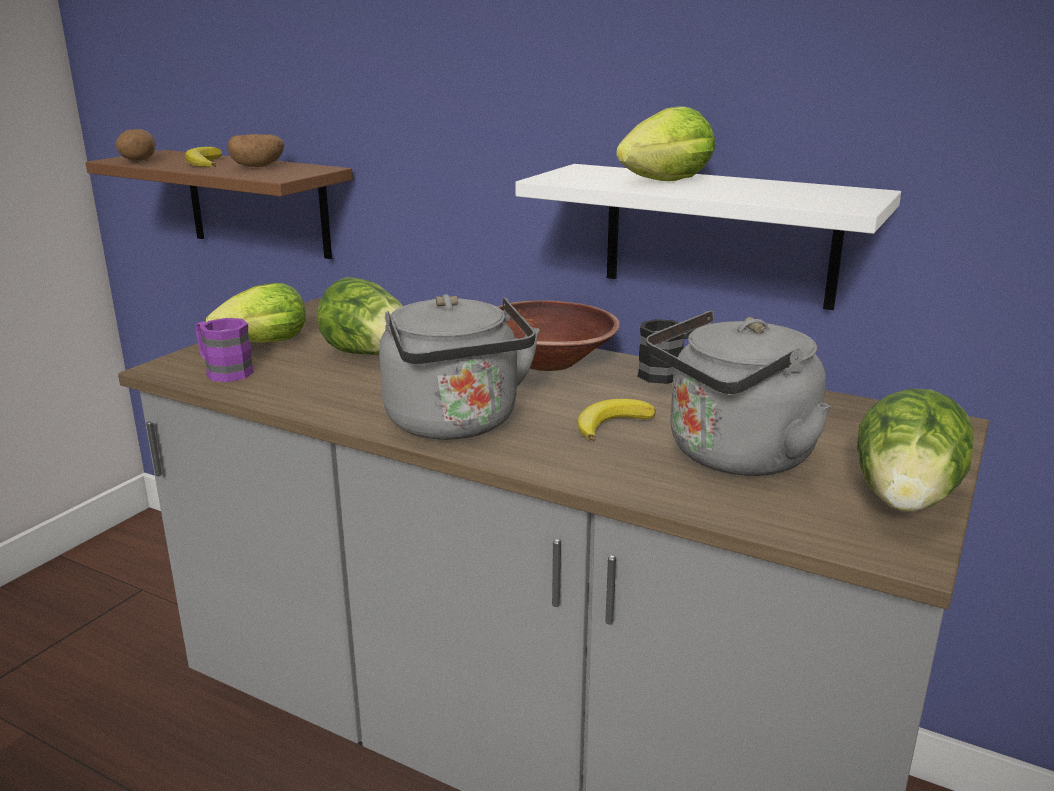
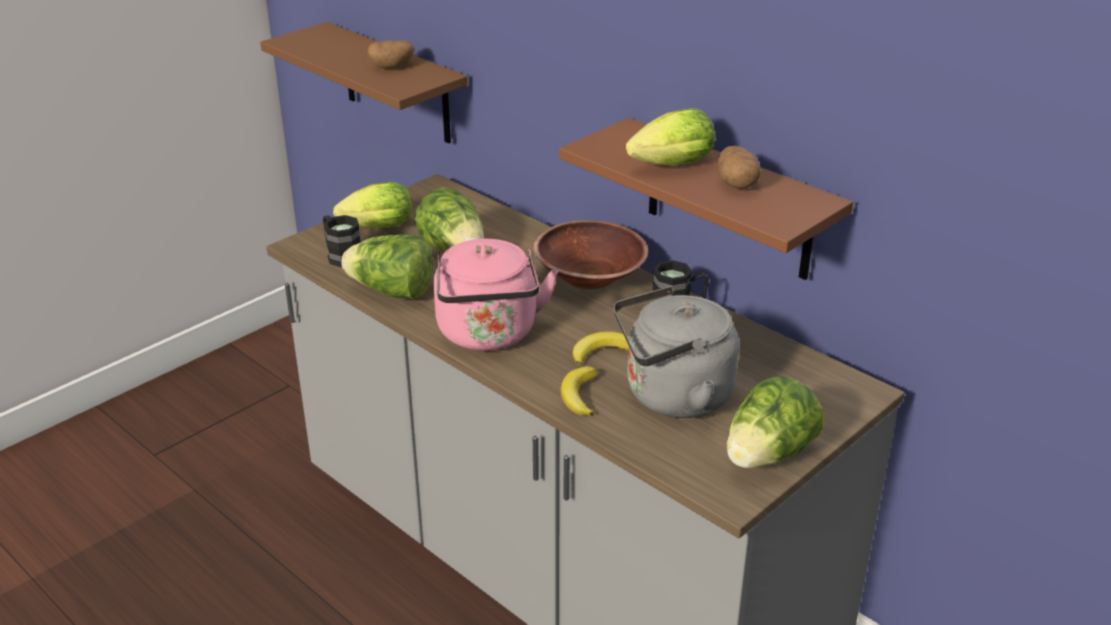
camera: 15 degrees right, 10 degrees up
potato [115,129,156,161] -> potato moved to [717,146,761,189]
banana [185,147,222,167] -> banana moved to [560,366,597,416]
purple mug [196,318,254,382] -> black mug [323,215,361,267]
grey kettle [379,294,540,440] -> pink kettle [434,239,558,351]
white shelf [515,164,901,310] -> brown shelf [559,118,853,280]
none -> lettuce [342,234,433,300]

